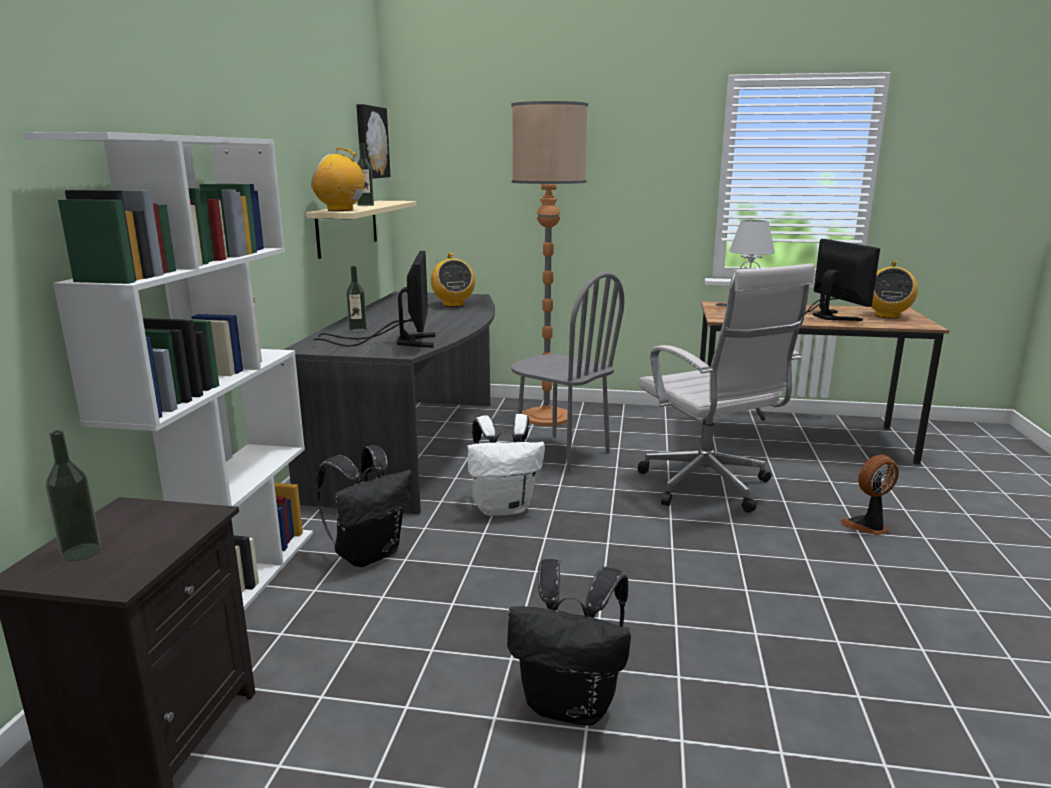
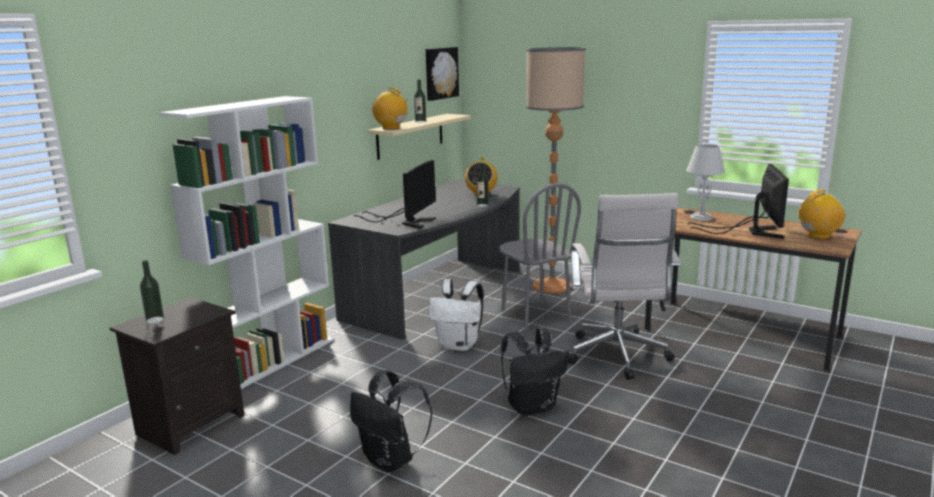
camera: 25 degrees right, 0 degrees up
black backpack [316,445,412,567] -> black backpack moved to [501,327,569,416]
bottle [346,266,367,333] -> bottle moved to [476,163,489,207]
fan [841,455,899,535] -> none
radio [871,261,918,319] -> radio turned 150 degrees counterclockwise [798,189,846,239]

